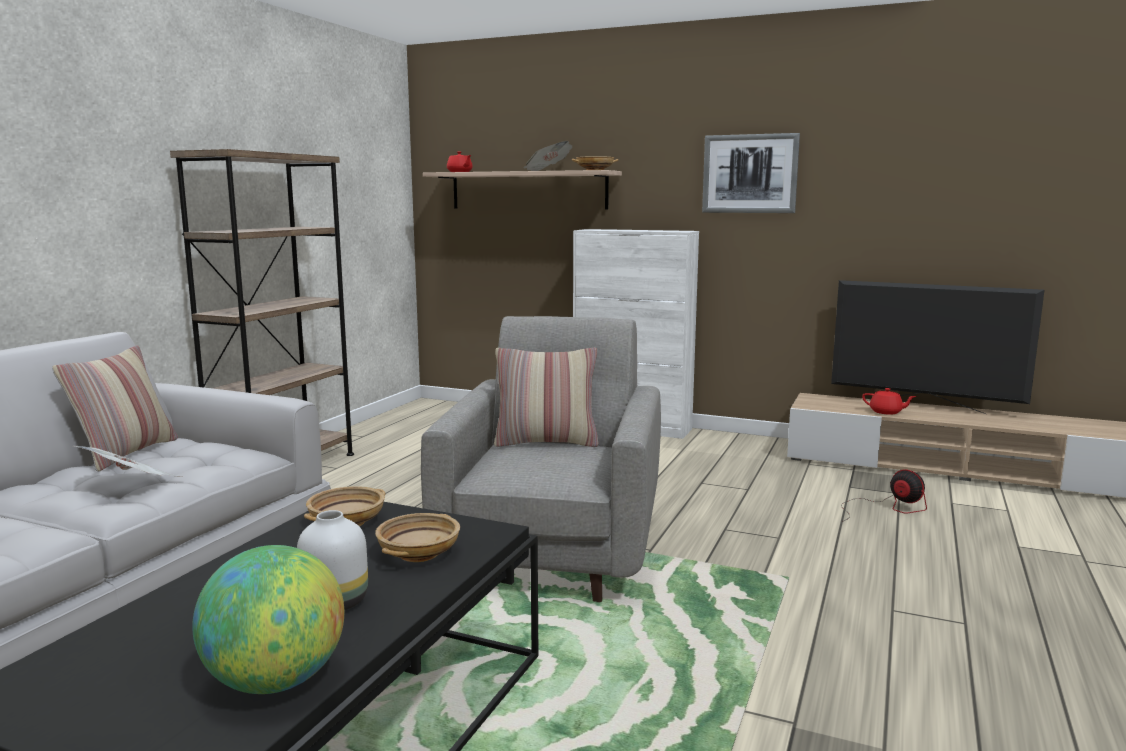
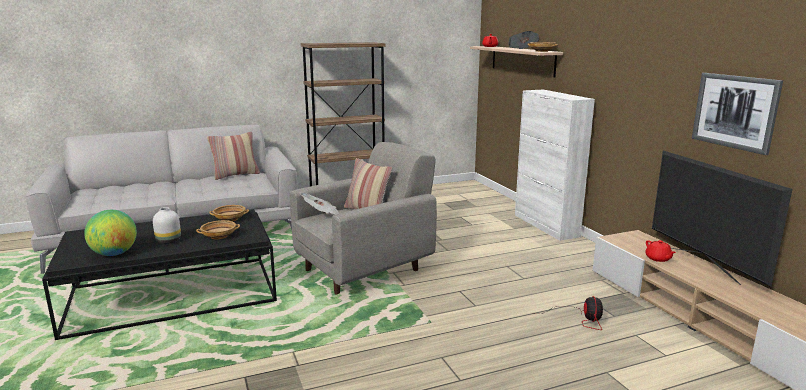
camera: 45 degrees right, 5 degrees up
newspaper [75,446,184,477] -> newspaper moved to [300,192,340,215]
picture [702,133,800,213] -> picture moved to [692,73,783,155]

